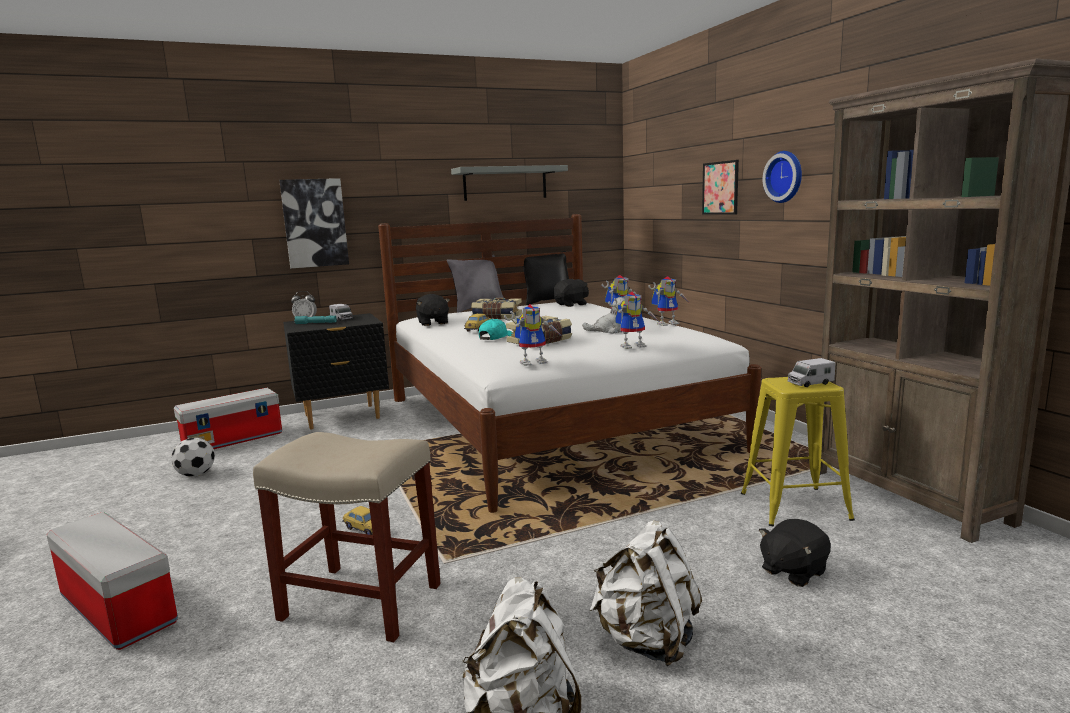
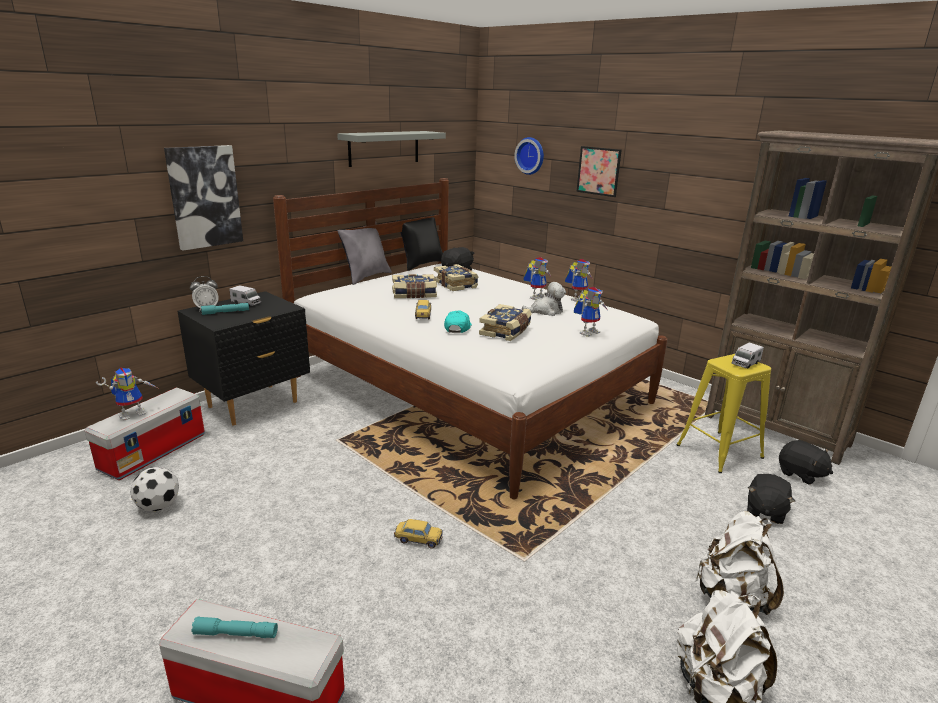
camera: 25 degrees left, 10 degrees up
beige stool [253,432,441,642] -> none
black plush toy [416,294,450,326] -> black plush toy moved to [779,440,833,485]
toy robot [504,304,563,366] -> toy robot moved to [96,367,157,421]
wall clock [763,151,802,203] -> wall clock moved to [514,137,544,175]
none -> turquoise flashlight [191,616,278,638]
none -> book [434,264,478,291]

